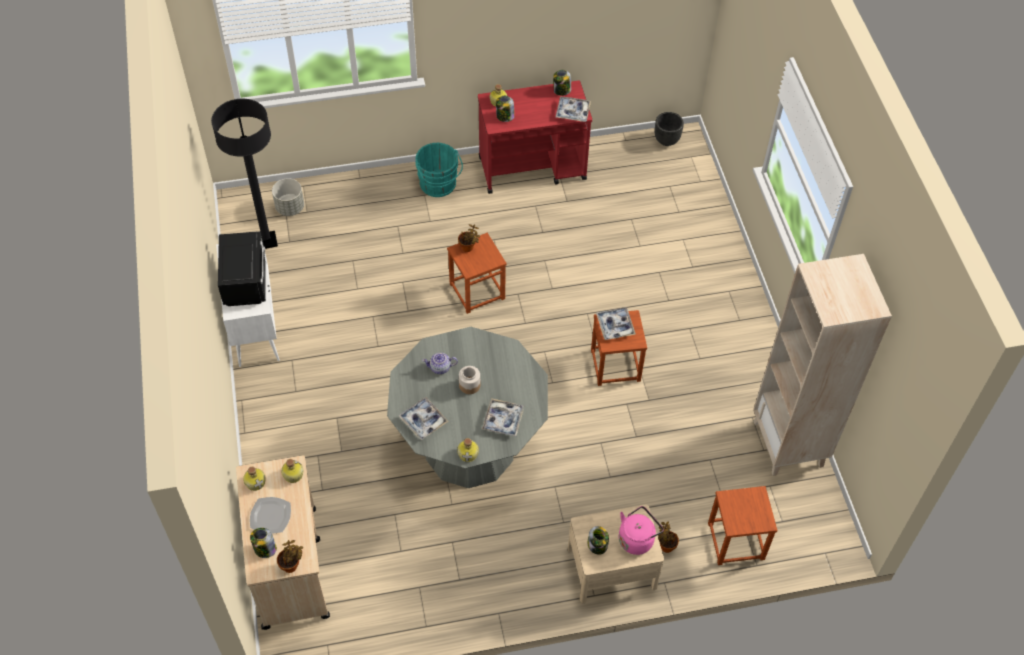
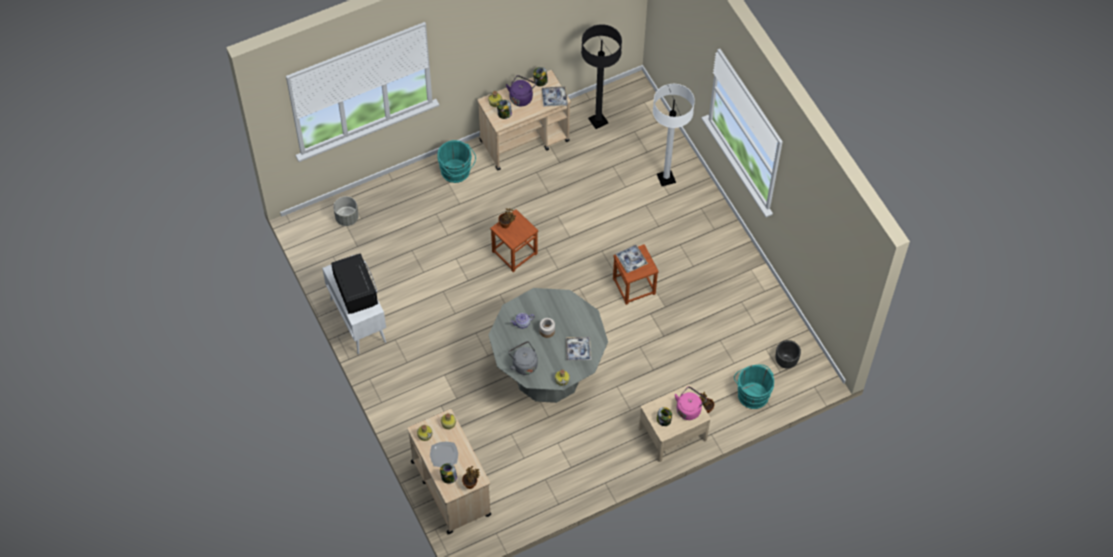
camera: 15 degrees left, 5 degrees up
black floor lamp [211,99,278,249] -> black floor lamp moved to [581,24,622,129]
tray [398,397,448,440] -> grey kettle [508,341,538,375]
red cart [478,81,592,194] -> beige cart [477,70,571,171]
black planter [655,112,684,146] -> black planter moved to [775,340,801,369]
brown stool [708,486,778,565] -> turquoise bucket [734,364,774,409]
beige bookcase [753,254,892,476] -> none
none -> purple kettle [506,75,536,106]
none -> white floor lamp [653,84,695,186]

